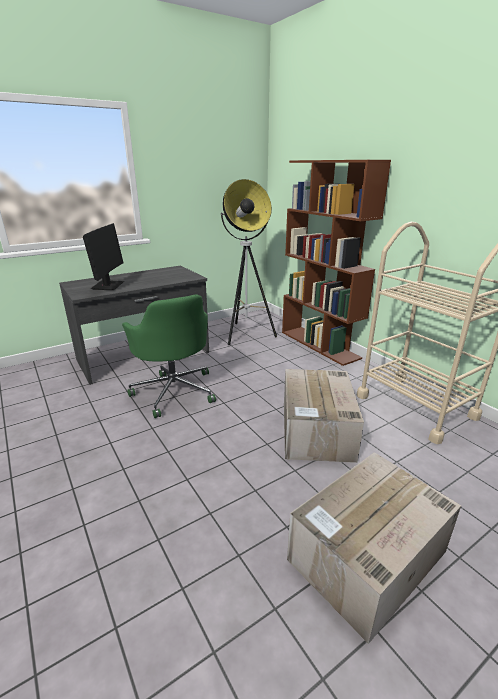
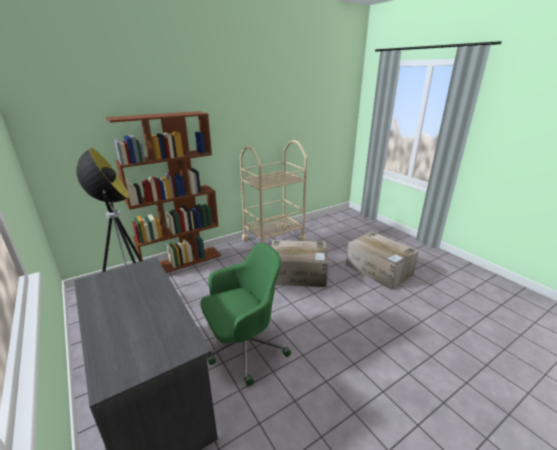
camera: 90 degrees left, 0 degrees up
monitor [83,223,124,290] -> none

